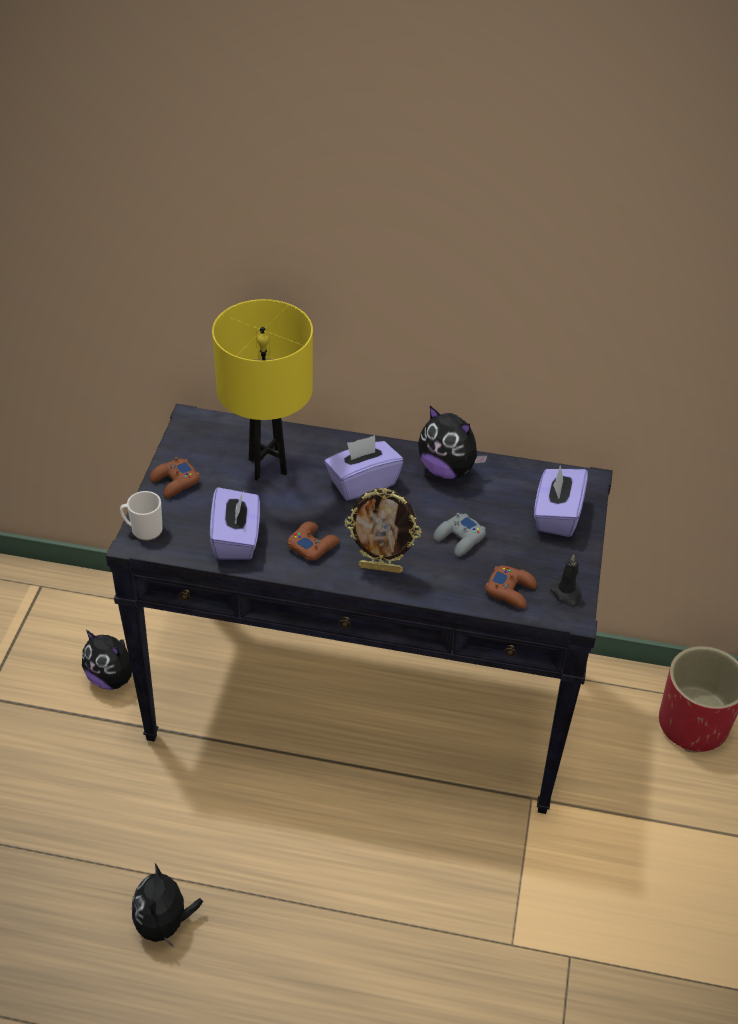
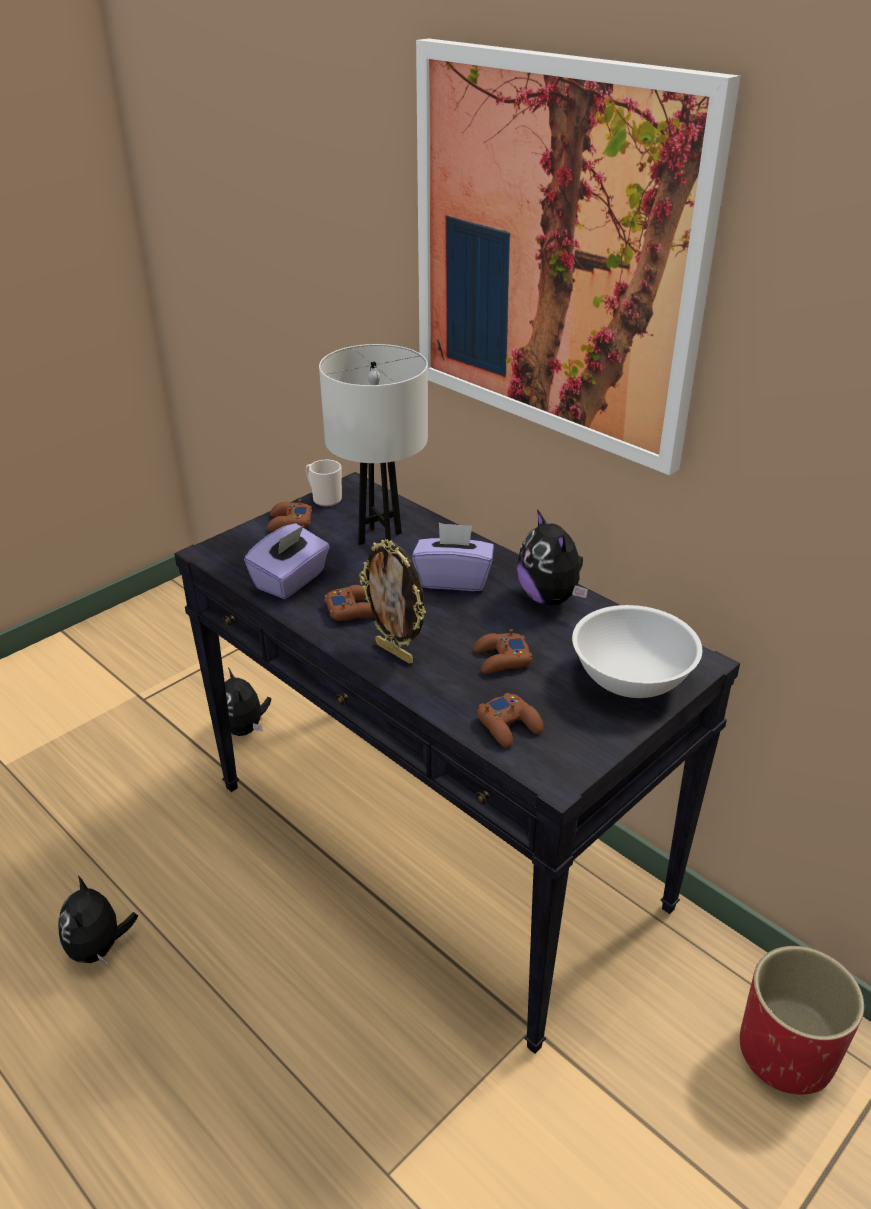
camera: 35 degrees right, 10 degrees down
mug [120,491,163,540] -> mug moved to [306,459,342,506]
plush toy [132,863,203,948] -> plush toy turned 45 degrees counterclockwise [58,876,138,965]
yellow table lamp [212,299,313,480] -> white table lamp [319,344,428,545]
grey game controller [434,513,486,557] -> brown game controller [474,629,532,674]
purple tissue box [534,465,588,537] -> white bowl [572,605,702,698]
black candle [550,554,582,607] -> none
none -> picture [416,38,740,475]

